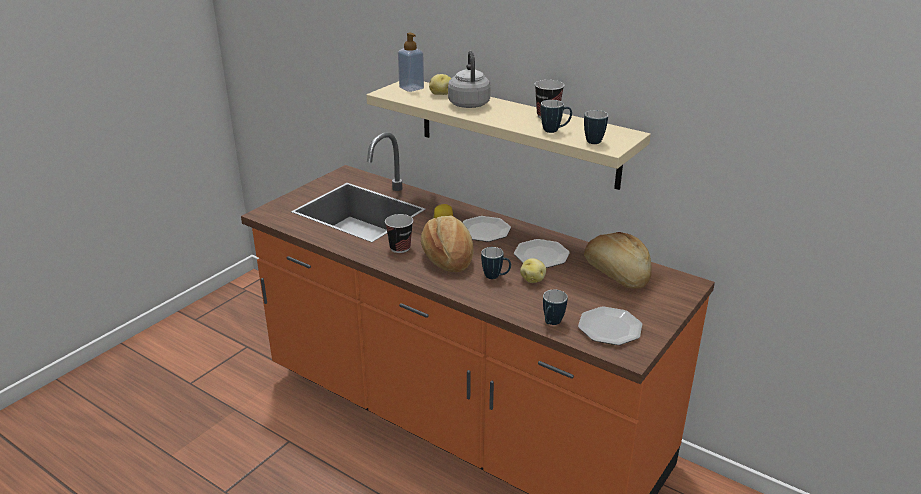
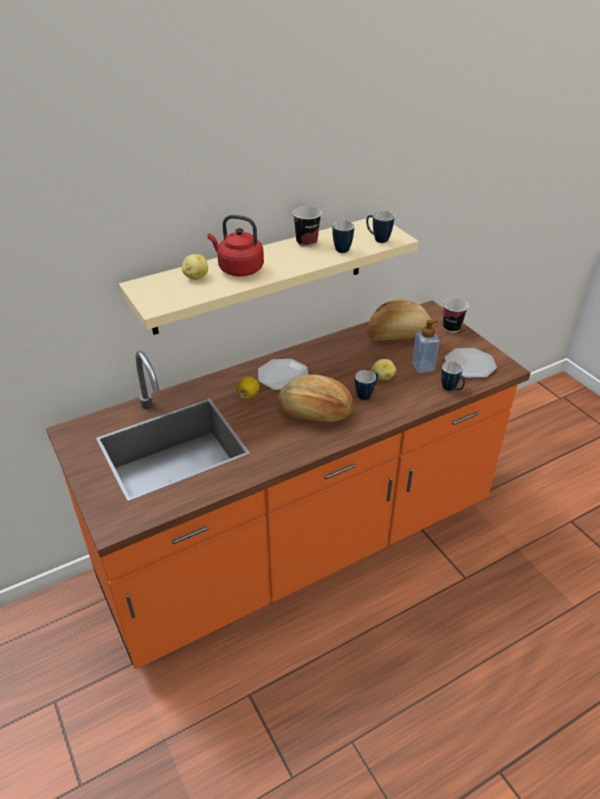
camera: 65 degrees left, 10 degrees up
cup [385,214,413,253] -> cup moved to [443,298,469,333]
soap dispenser [398,33,424,92] -> soap dispenser moved to [412,320,440,373]
grey kettle [448,51,491,108] -> red kettle [208,215,264,277]
plate [514,239,570,268] -> none

